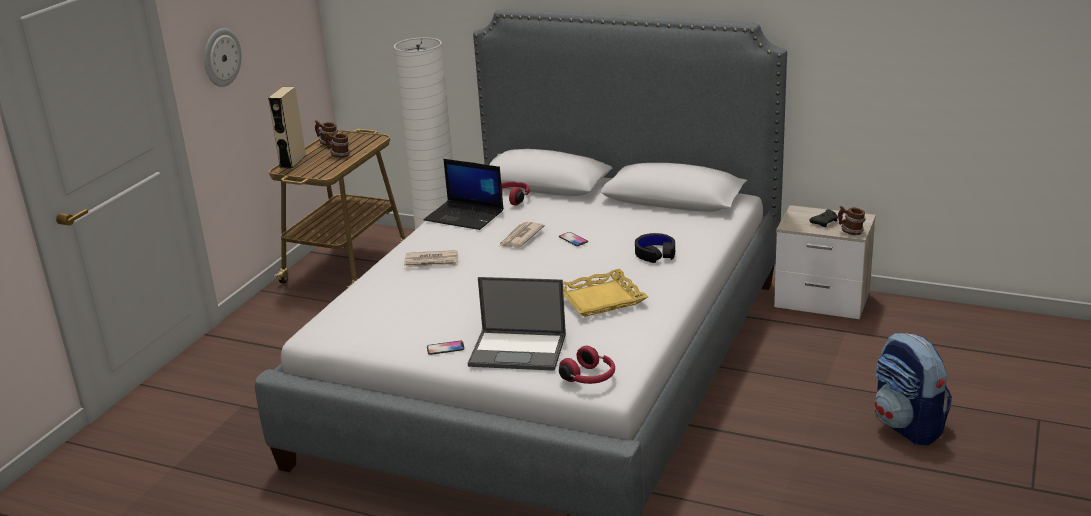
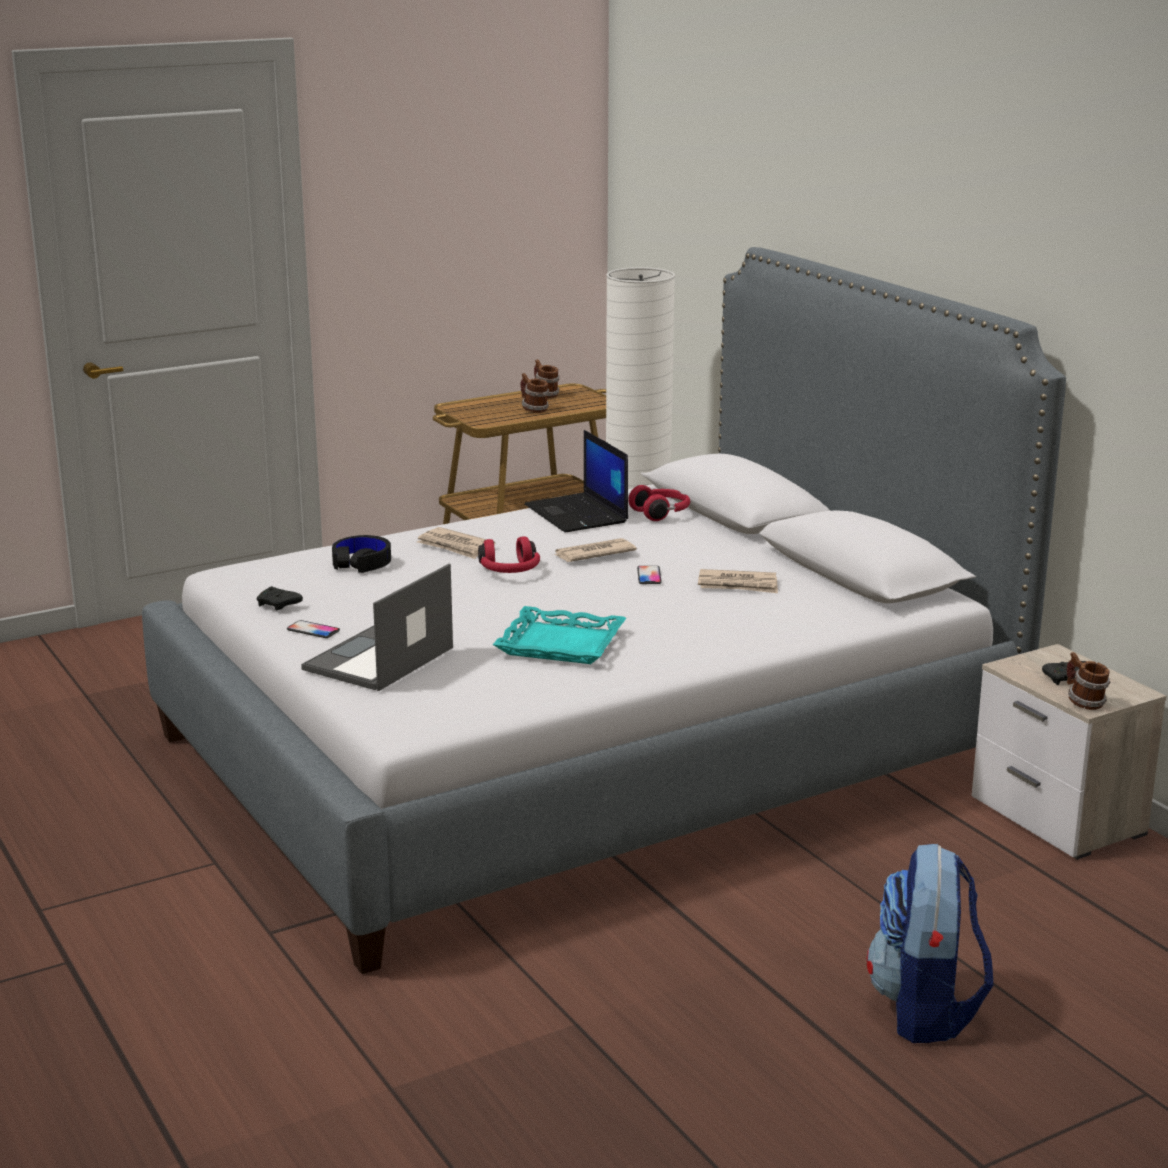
camera: 35 degrees right, 5 degrees down
wall clock [204,28,242,87] -> none
beige speaker [268,87,306,169] -> none
laptop [468,277,566,371] -> laptop turned 75 degrees clockwise [301,564,453,691]
red headphones [559,346,615,384] -> red headphones moved to [478,536,540,573]
yellow tray [563,269,648,317] -> turquoise tray [493,606,626,664]
black headphones [635,233,675,263] -> black headphones moved to [332,535,391,573]
none -> black game controller [257,586,303,610]
none -> newspaper [698,569,778,593]

